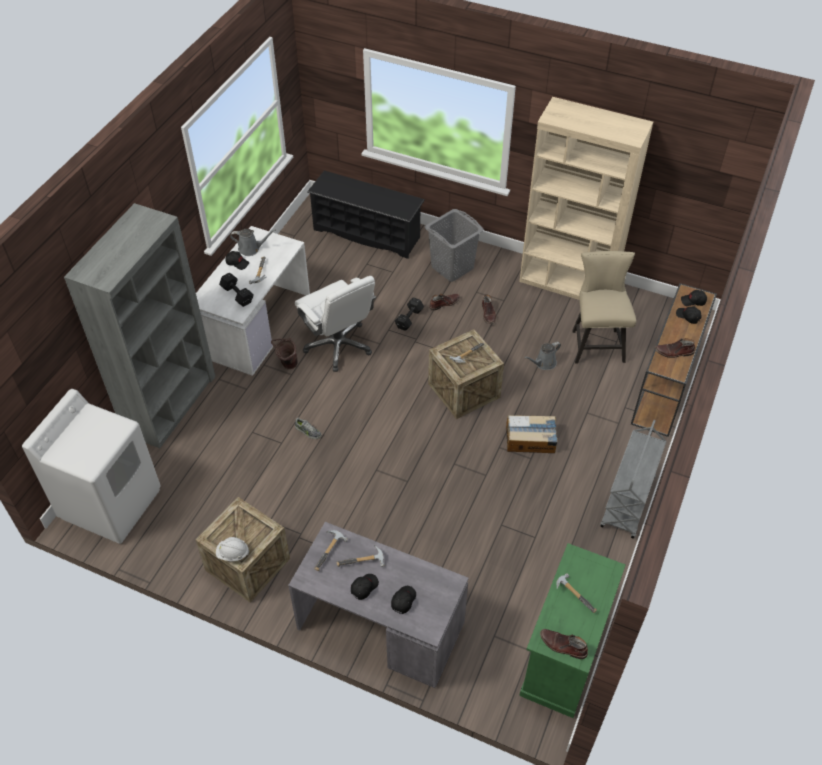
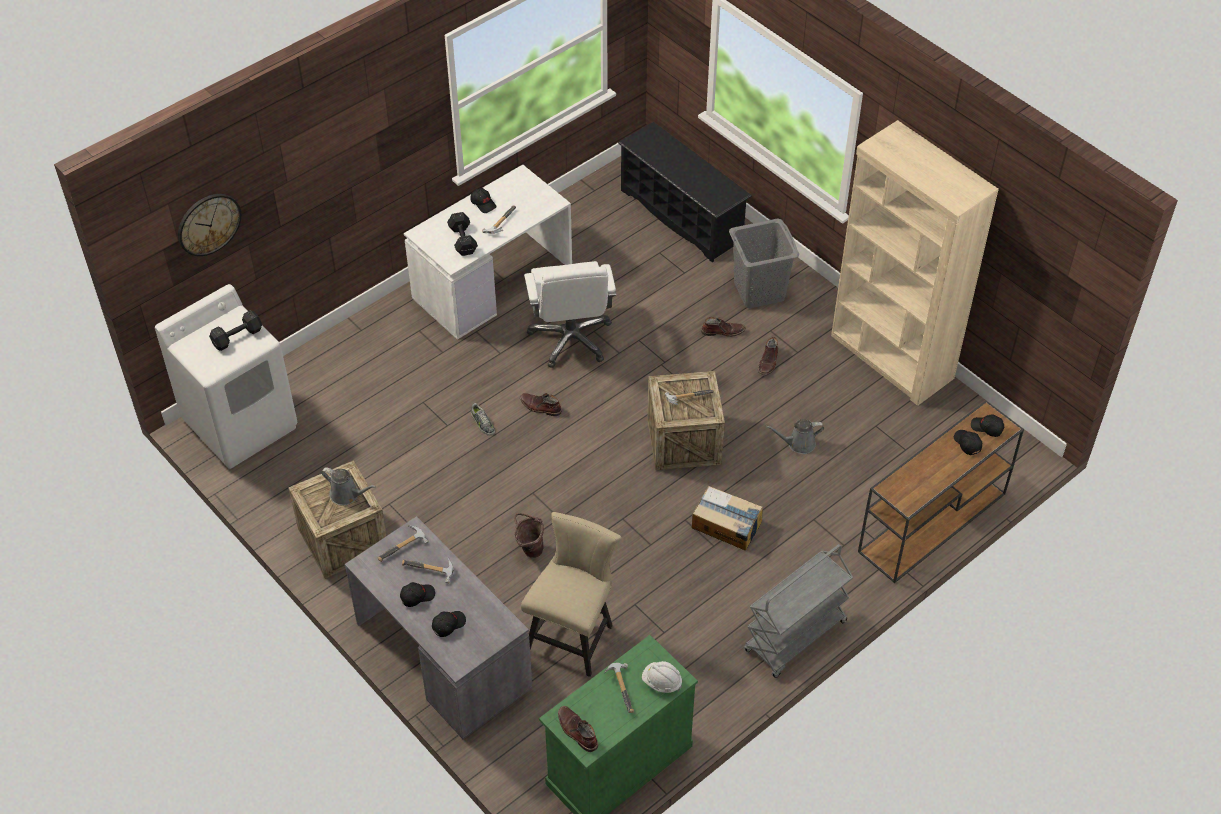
camera: 25 degrees right, 0 degrees up
grey bookcase [64,203,216,448] -> none
white hard hat [216,537,249,561] -> white hard hat moved to [642,661,682,693]
grey watering can [230,229,276,256] -> grey watering can moved to [321,467,376,505]
brown bucket [271,338,298,369] -> brown bucket moved to [514,513,544,558]
black dumbbell [395,298,424,331] -> black dumbbell moved to [209,310,262,351]
beige chair [572,251,636,364] -> beige chair moved to [521,512,622,677]
brown boot [655,338,695,358] -> brown boot moved to [520,393,562,416]
none -> wall clock [178,194,241,256]

